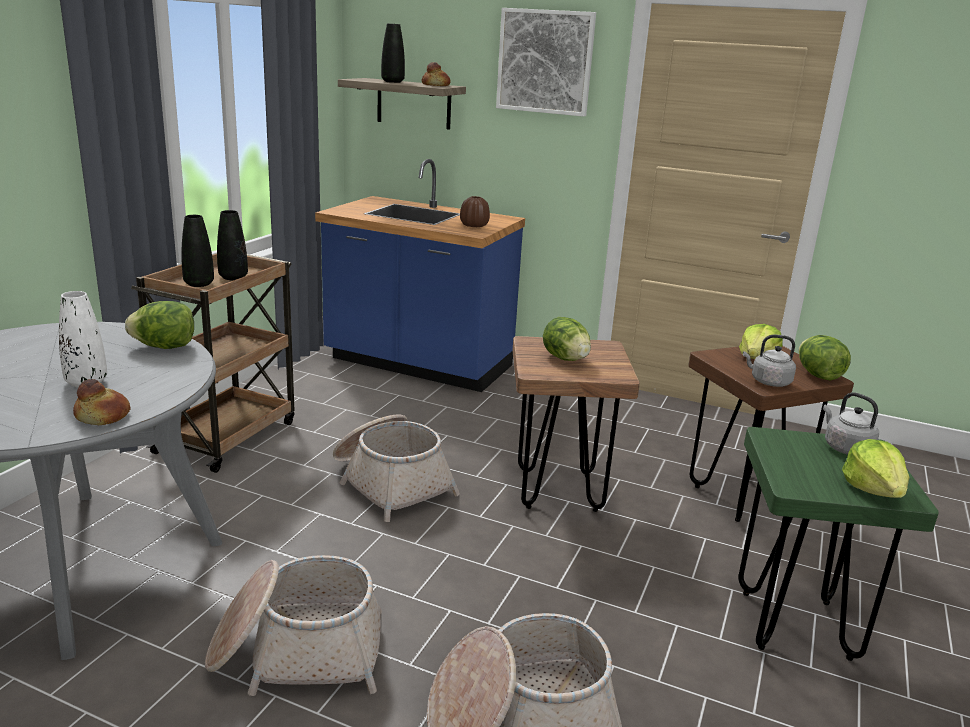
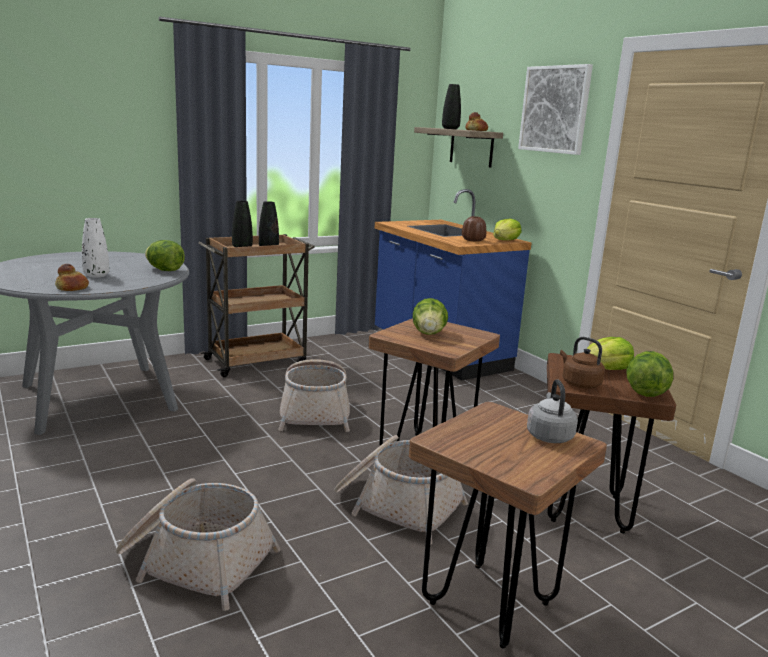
camera: 35 degrees right, 5 degrees down
basket [205,555,382,696] -> basket moved to [334,435,468,545]
green stool [738,427,939,661] -> brown stool [409,402,607,648]
grey kettle [743,335,796,387] -> brown kettle [560,337,605,389]
lettuce [842,439,909,498] -> lettuce moved to [493,218,521,240]

